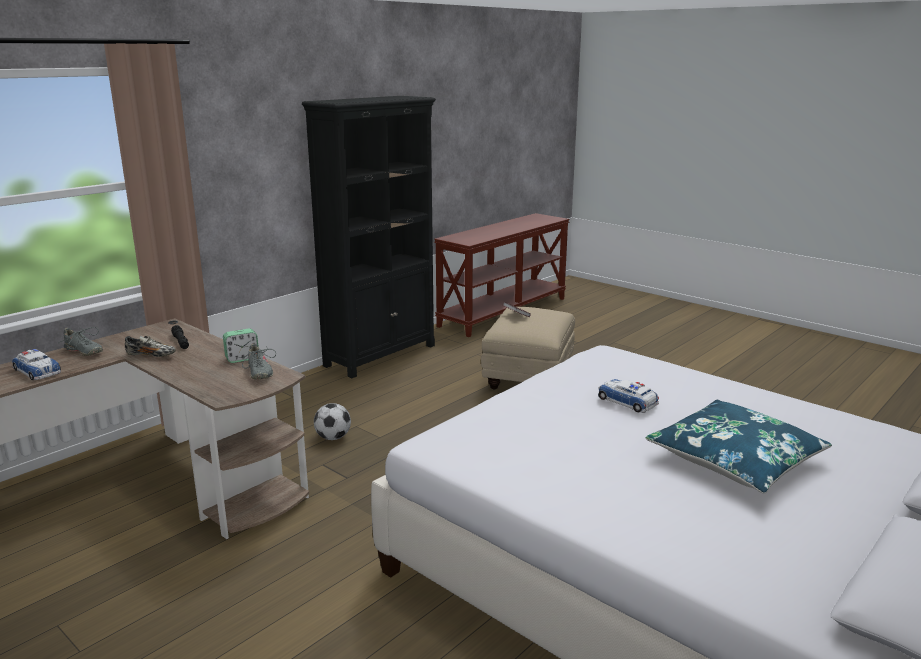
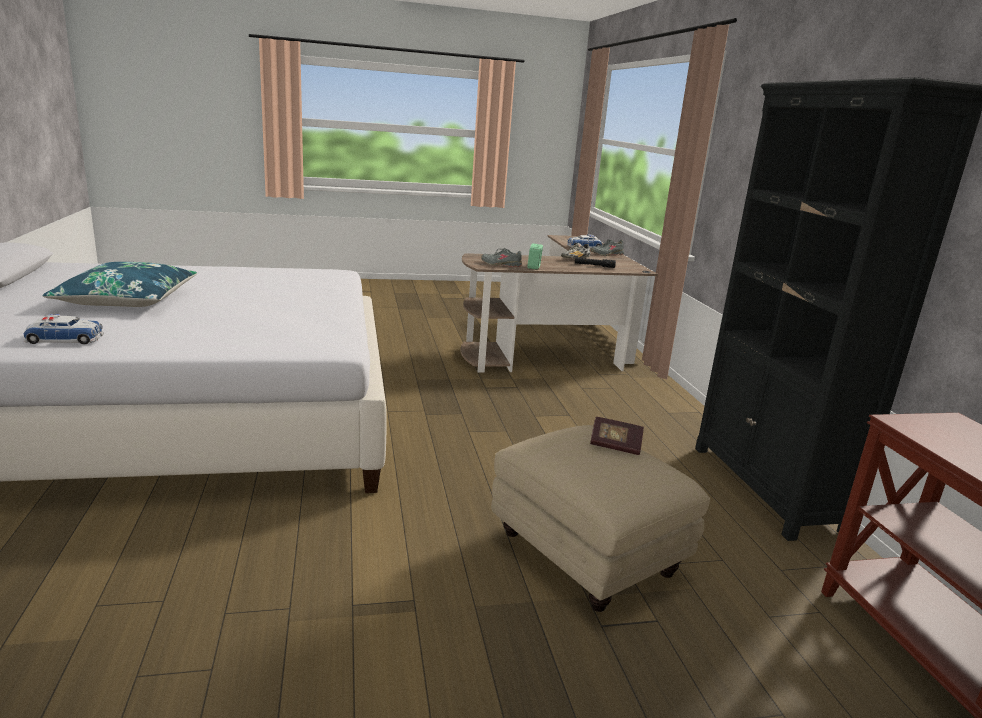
camera: 125 degrees right, 0 degrees up
football [314,403,351,440] -> none
toy car [598,379,659,413] -> toy car moved to [24,314,104,344]

